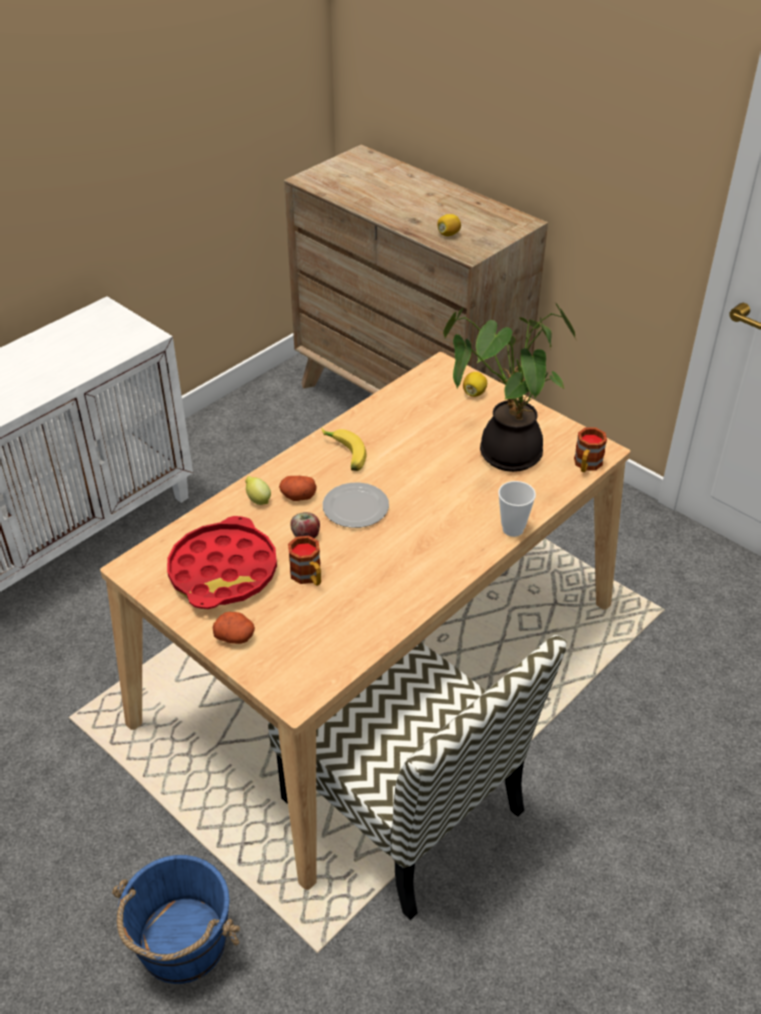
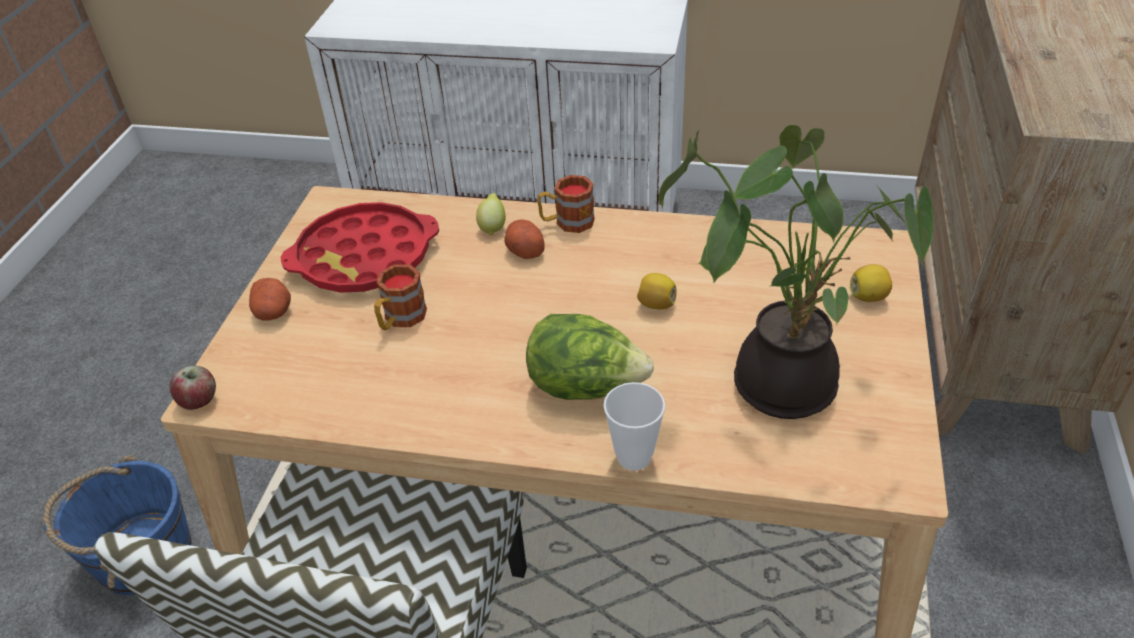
camera: 60 degrees right, 0 degrees up
apple [291,512,320,538] -> apple moved to [170,365,216,410]
banana [321,428,367,471] -> none
plate [323,482,389,528] -> none
lemon [437,214,461,236] -> lemon moved to [637,273,676,309]
mug [574,428,607,472] -> mug moved to [537,175,595,233]
none -> lettuce [526,314,654,400]

